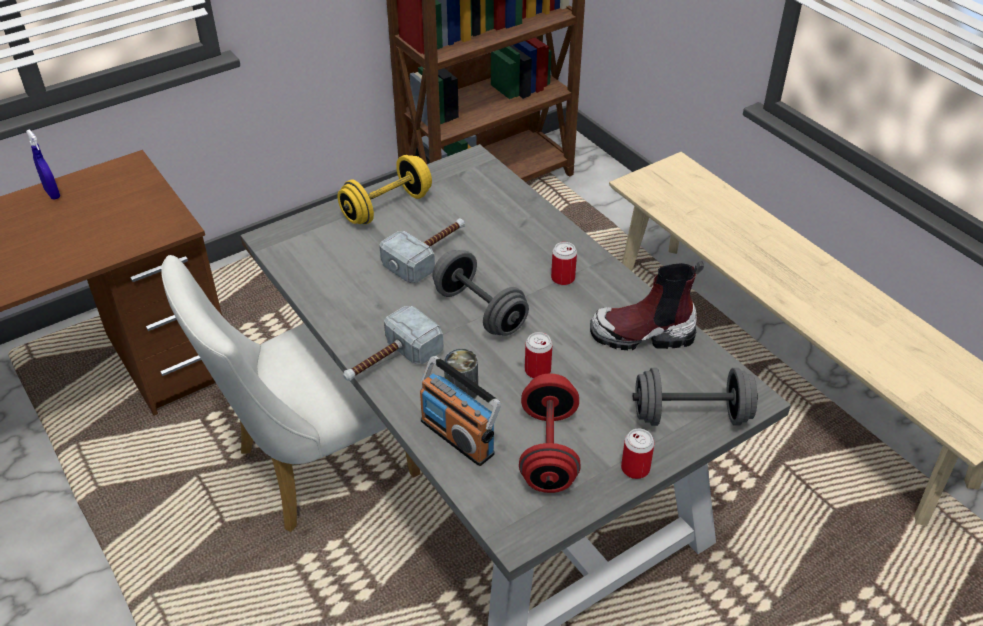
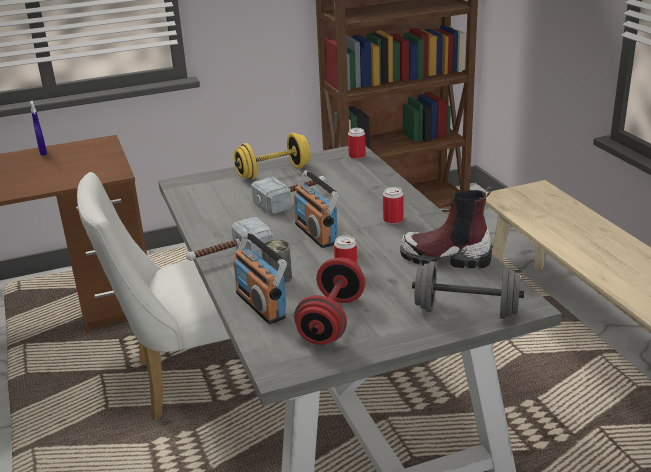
camera: 15 degrees right, 15 degrees down
grey dumbbell [432,250,529,336] -> radio [294,170,340,248]
can [621,429,654,479] -> can moved to [348,128,366,159]

